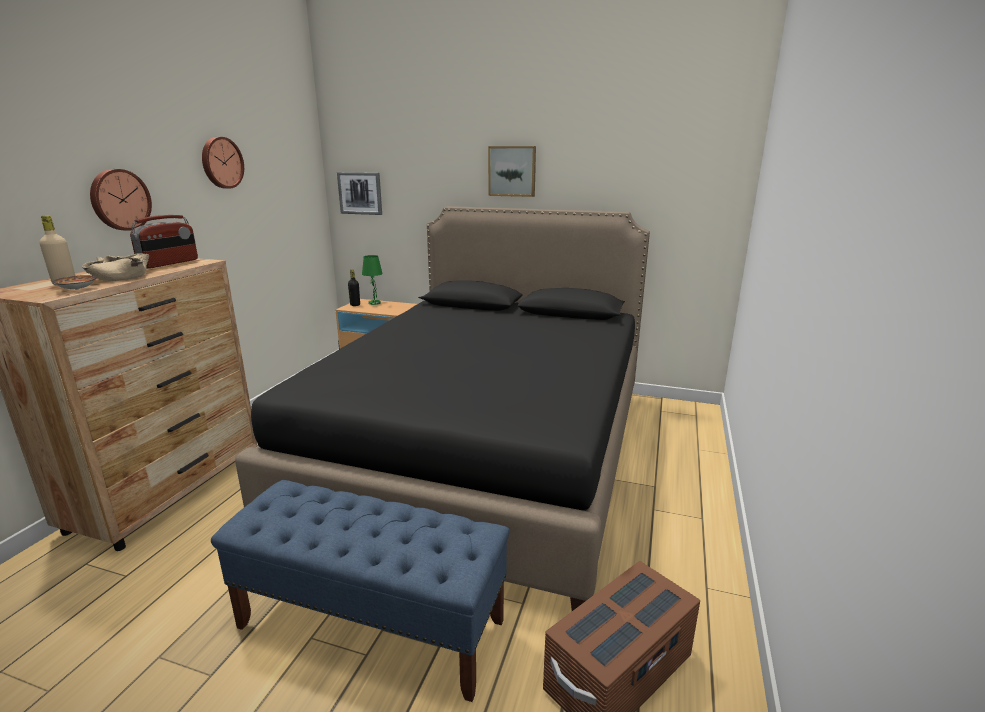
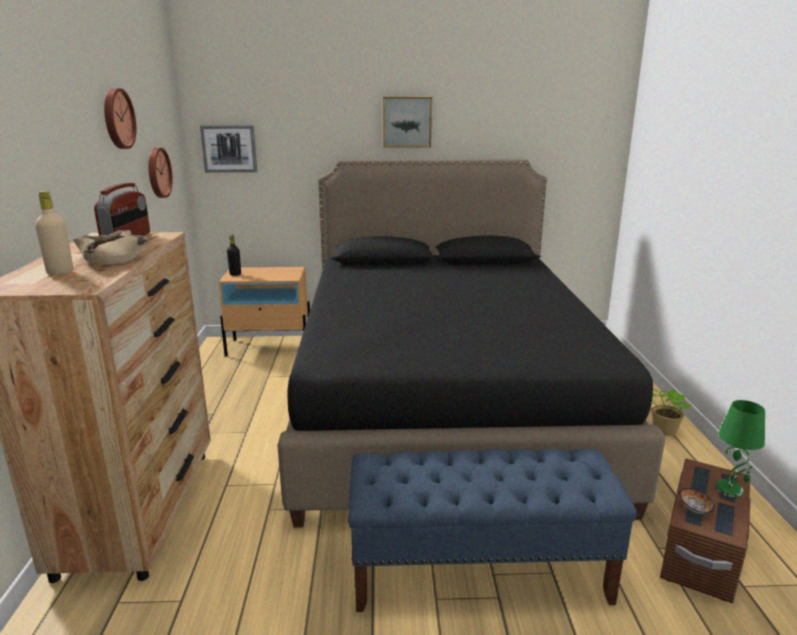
camera: 20 degrees left, 0 degrees up
bowl [52,275,97,290] -> bowl moved to [679,488,715,514]
wall clock [90,169,152,231] -> wall clock moved to [149,148,172,198]
green table lamp [362,255,383,305] -> green table lamp moved to [716,400,765,497]
none -> potted plant [652,388,692,436]

